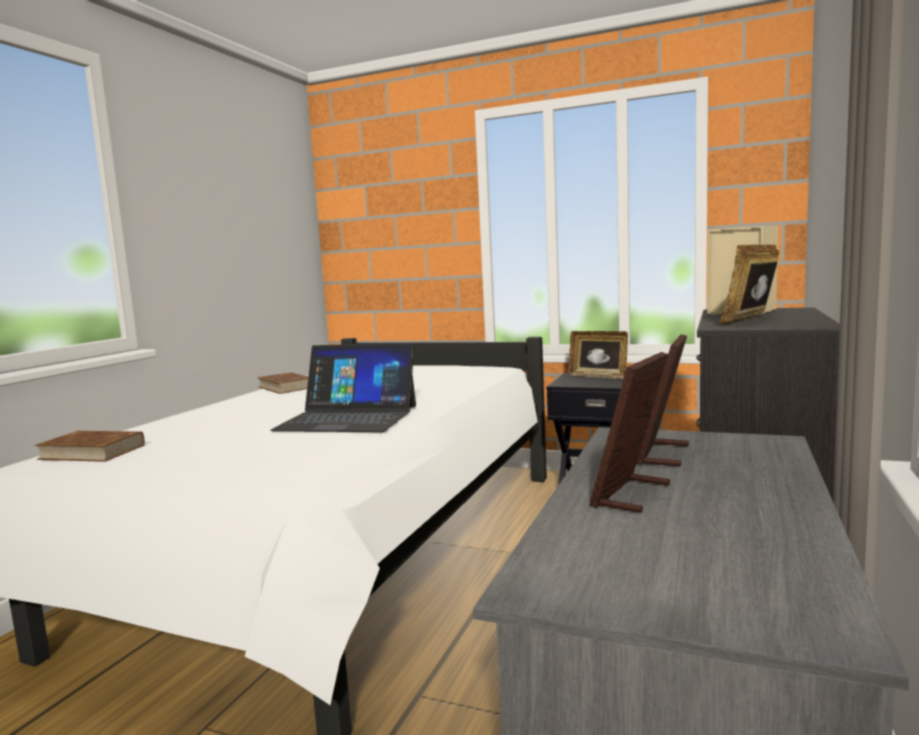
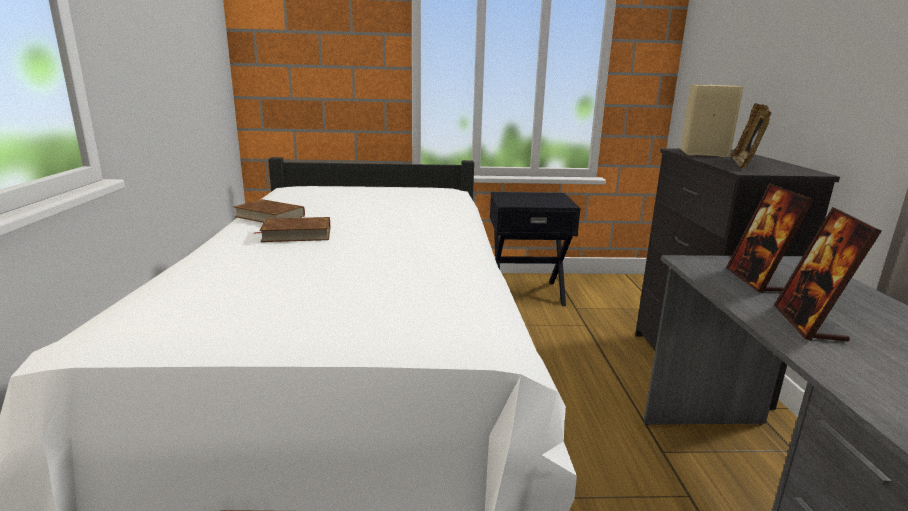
camera: 25 degrees left, 10 degrees up
brown book [34,431,145,462] -> brown book moved to [254,217,331,242]
laptop [270,343,416,432] -> none
picture frame [568,331,628,379] -> none

